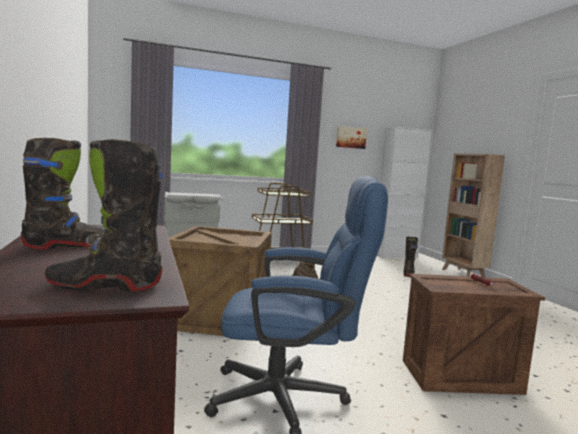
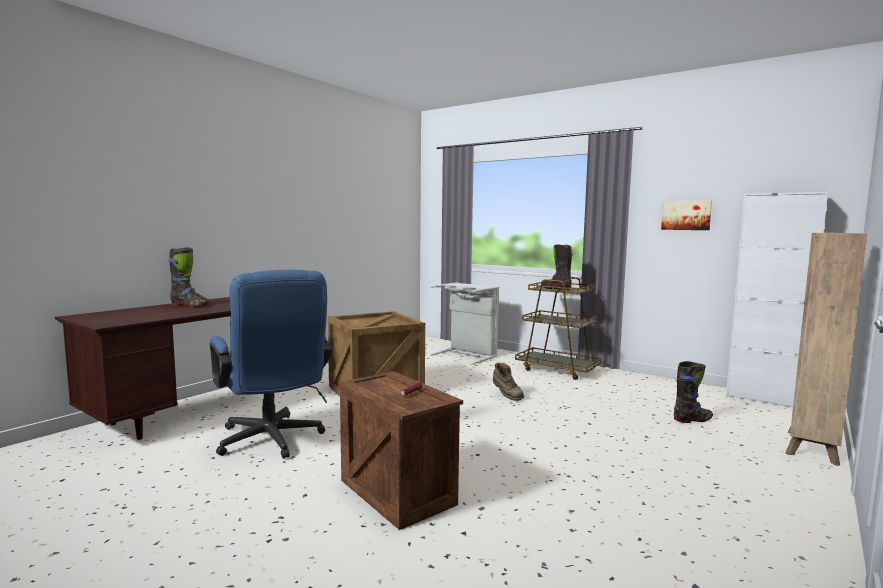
camera: 55 degrees right, 0 degrees up
black boot [44,139,162,291] -> black boot moved to [542,244,573,291]

